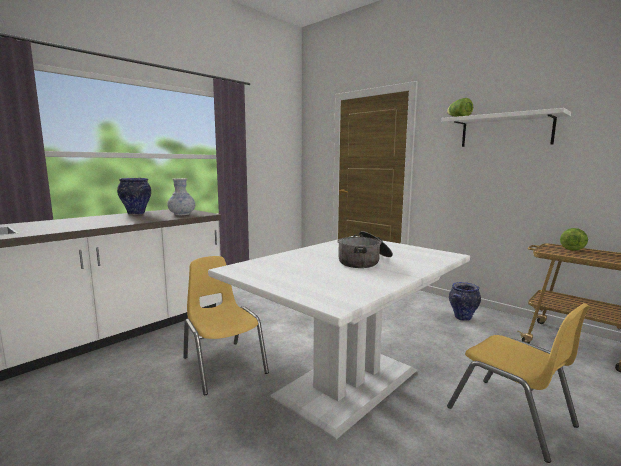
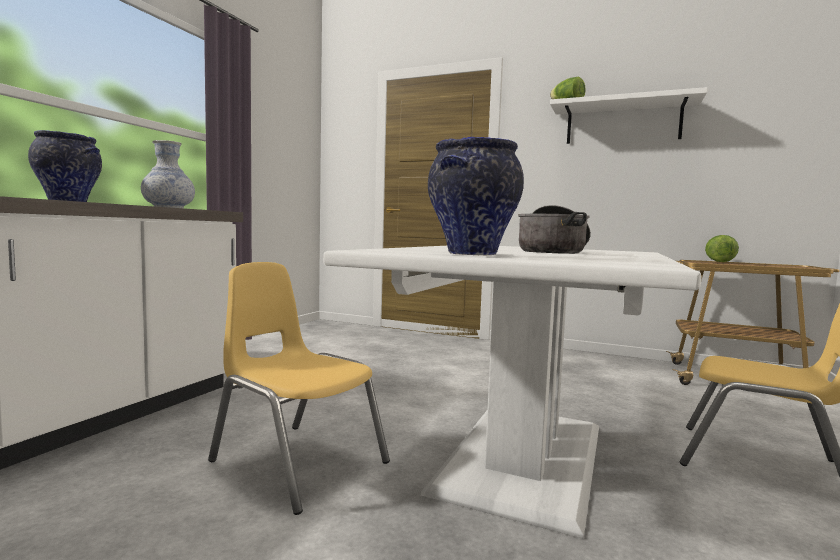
camera: 20 degrees left, 5 degrees down
vase [449,282,481,321] -> vase moved to [428,137,524,255]

